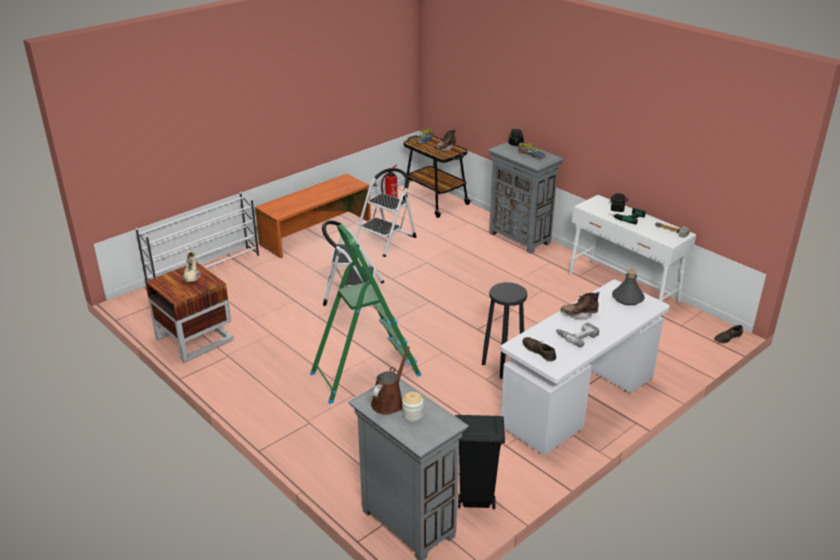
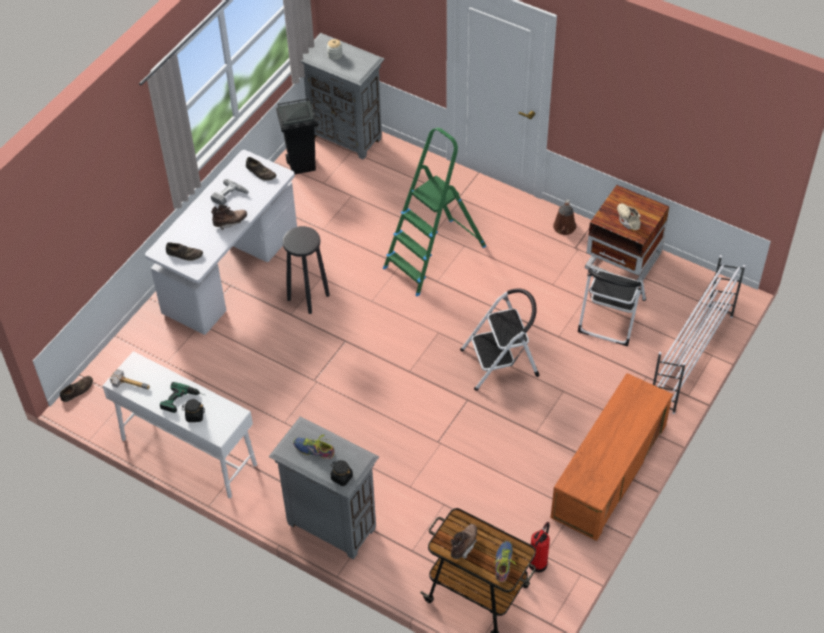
camera: 165 degrees right, 20 degrees up
step ladder [355,168,416,257] -> step ladder moved to [578,267,646,346]
brown watering can [371,346,410,415] -> brown watering can moved to [553,199,576,235]
grey bottle [612,270,645,305] -> brown shoe [166,242,203,261]

